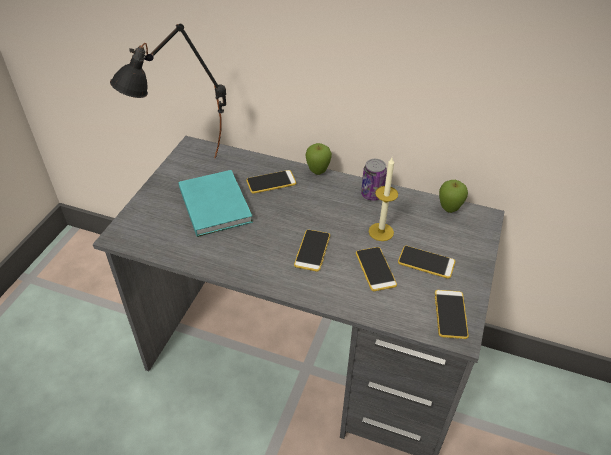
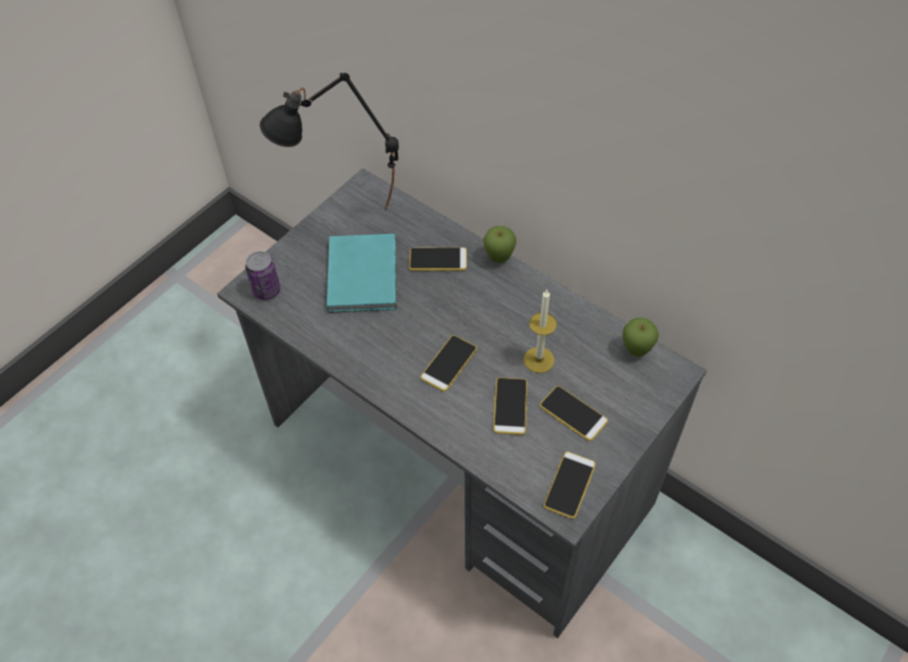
camera: 20 degrees right, 10 degrees up
can [361,159,387,201] -> can moved to [245,251,280,300]

